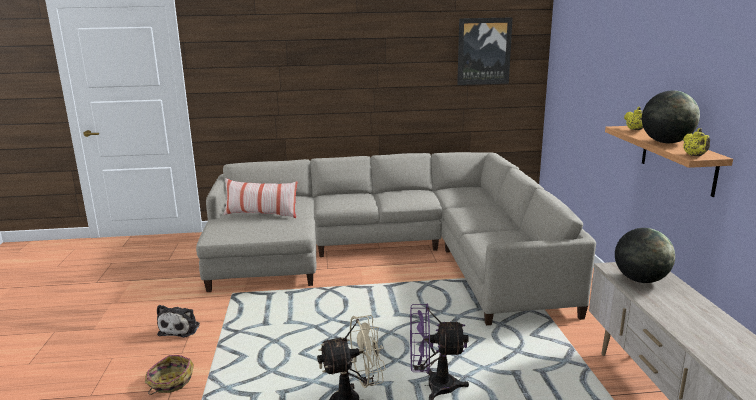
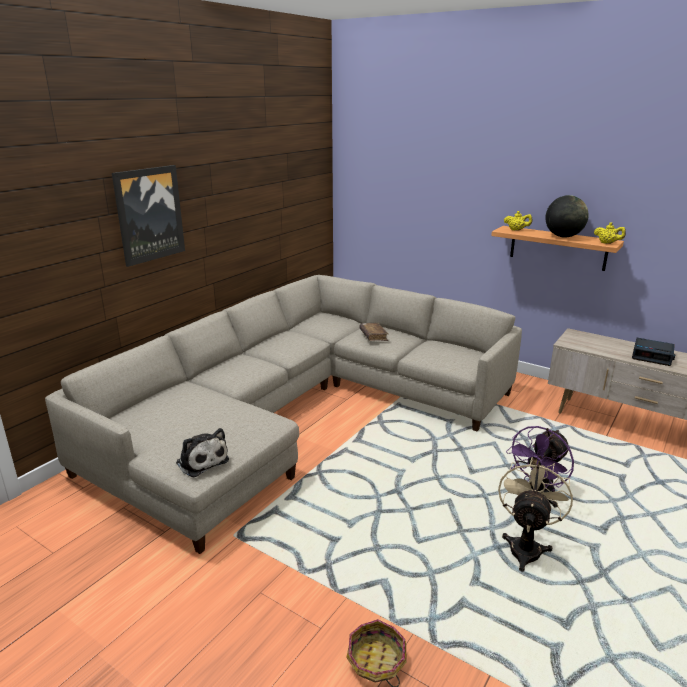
camera: 50 degrees left, 5 degrees up
plush toy [157,305,200,338] -> plush toy moved to [176,428,229,477]
pillow [224,178,298,218] -> none
picture [457,17,513,85] -> picture moved to [112,165,185,267]
globe [615,228,675,283] -> none
none -> brown book [359,323,389,341]
none -> alarm clock [632,338,676,366]

